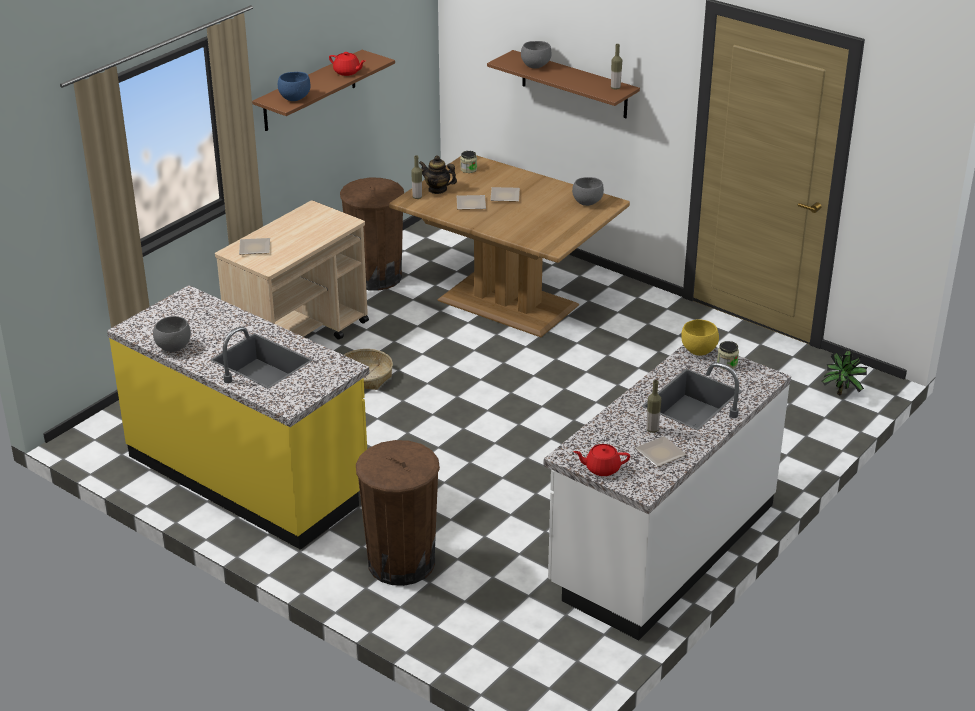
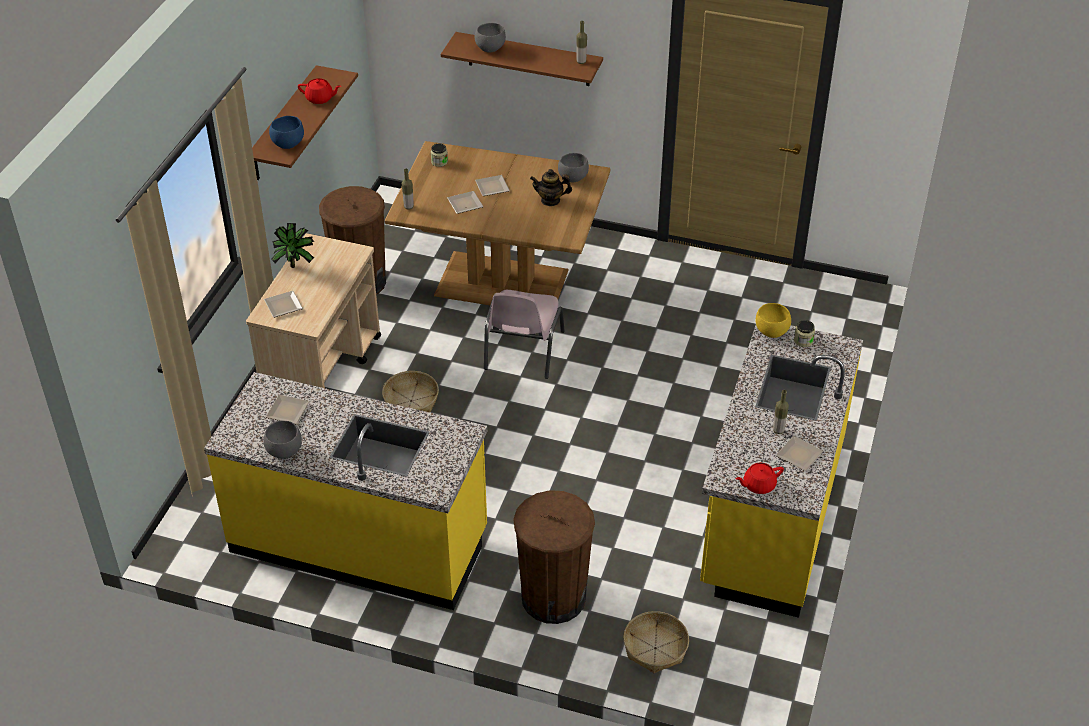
camera: 20 degrees left, 10 degrees up
teapot [419,155,457,194] -> teapot moved to [530,169,572,206]
white counter [544,345,791,640] -> yellow counter [700,325,863,618]
potted plant [821,350,868,395] -> potted plant moved to [271,223,314,268]
none -> plate [266,395,310,424]
none -> pink chair [484,290,565,379]
none -> basket [623,611,689,673]

